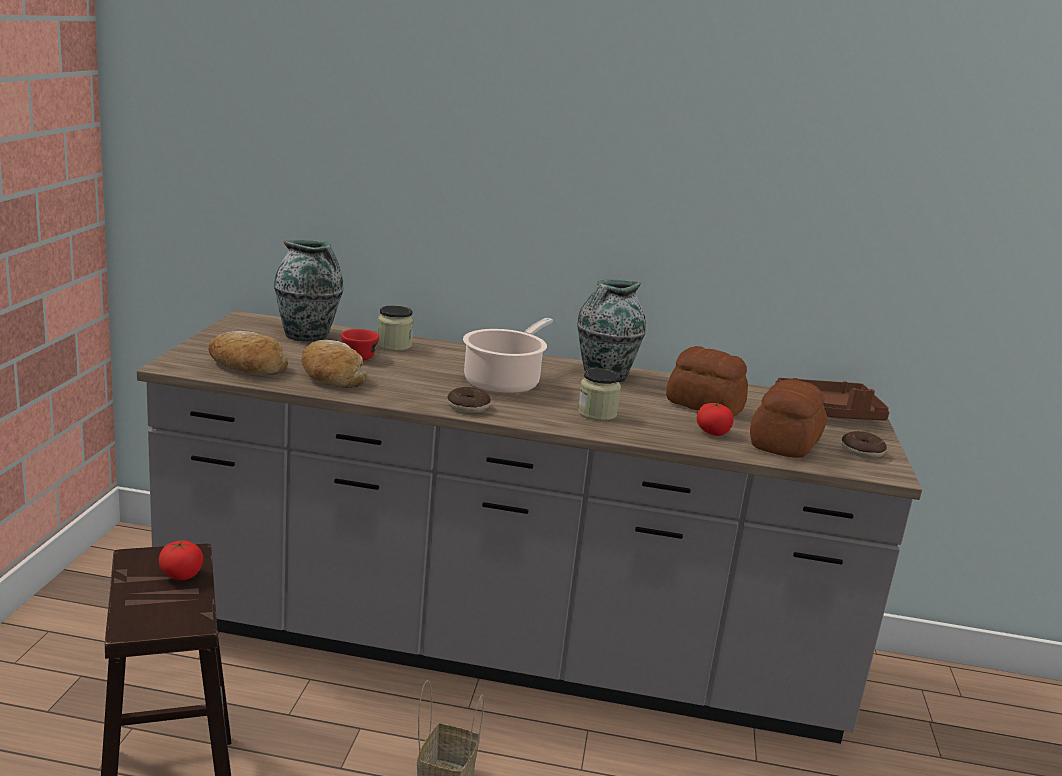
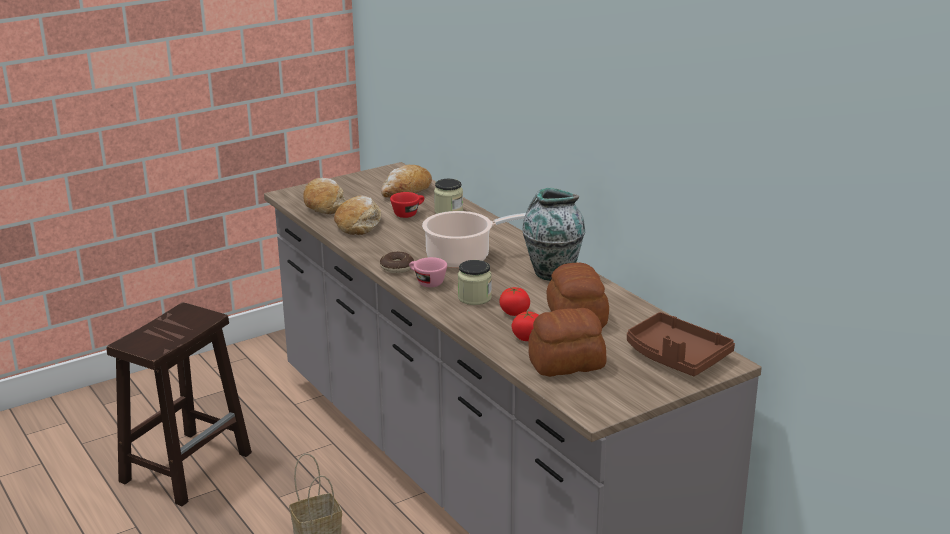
camera: 50 degrees right, 5 degrees up
tomato [159,539,203,580] -> tomato moved to [499,287,530,316]
vase [274,240,344,342] -> bread [381,165,432,198]
donut [841,431,887,458] -> none
none -> pink cup [409,257,447,287]

